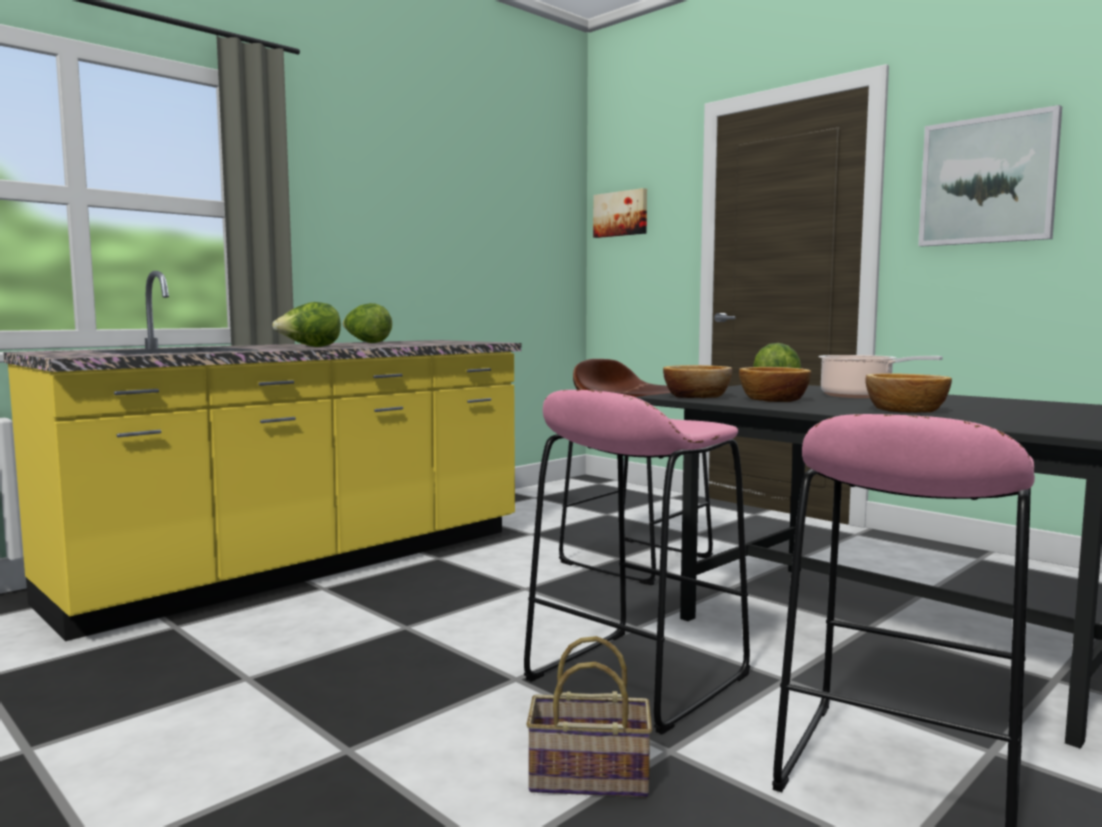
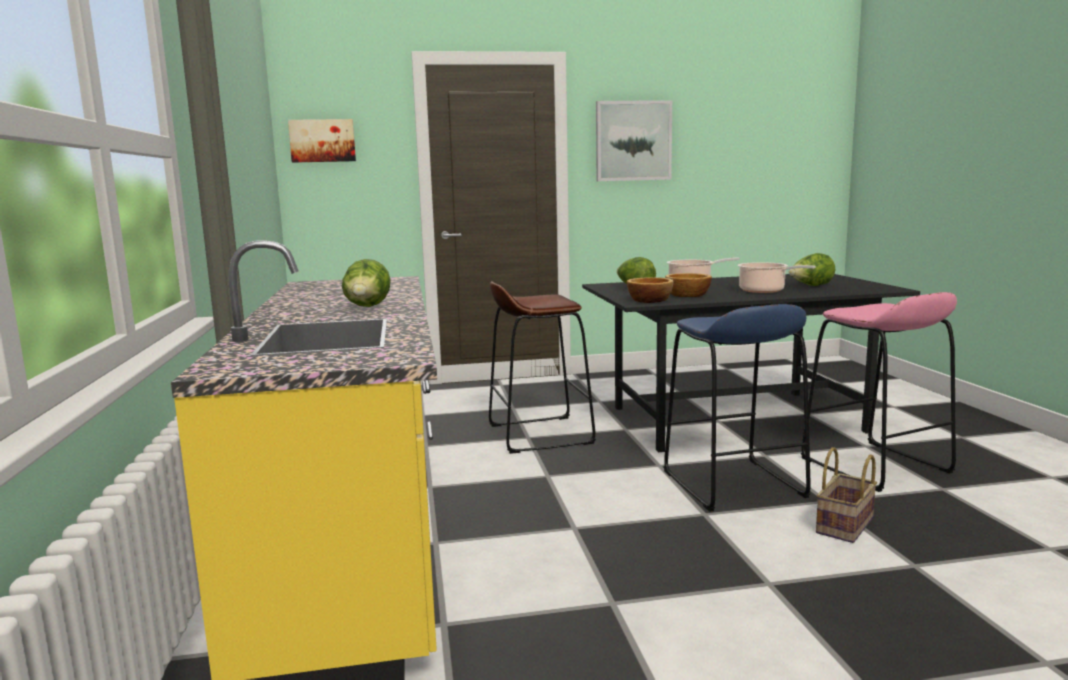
camera: 55 degrees left, 5 degrees up
lettuce [343,303,392,343] -> lettuce moved to [789,253,835,286]
pink stool [524,390,750,734] -> blue stool [664,304,811,512]
bowl [865,374,952,413] -> cooking pot [738,262,816,293]

